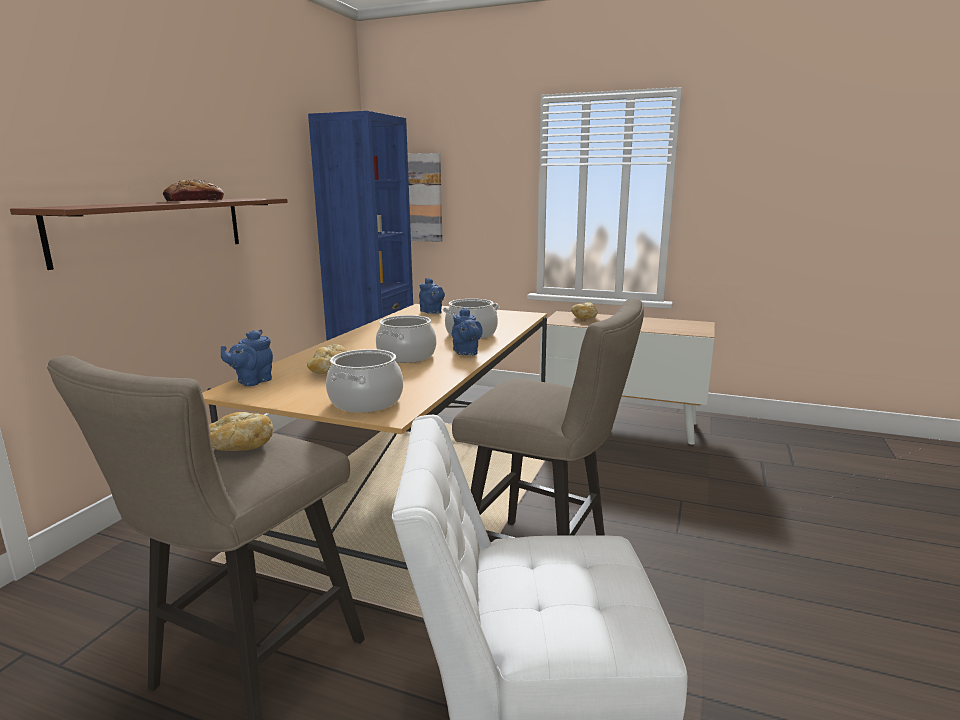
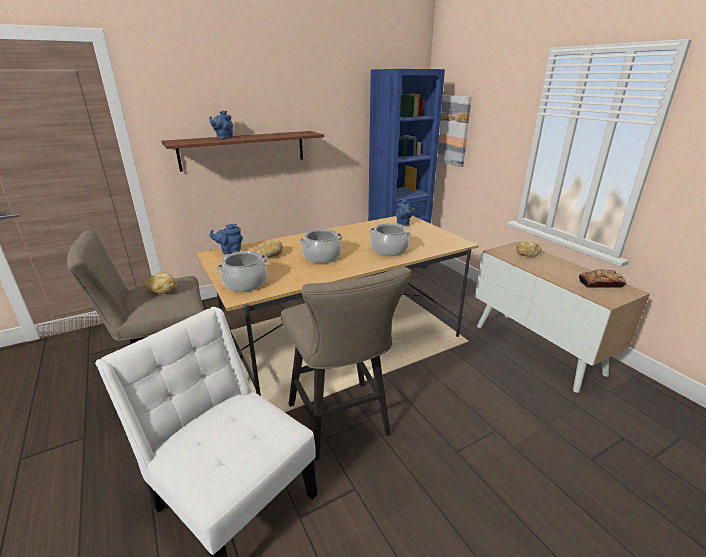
camera: 40 degrees right, 10 degrees up
bread [163,179,224,201] -> bread moved to [579,269,627,288]
blue teapot [452,307,483,355] -> blue teapot moved to [209,111,233,139]

